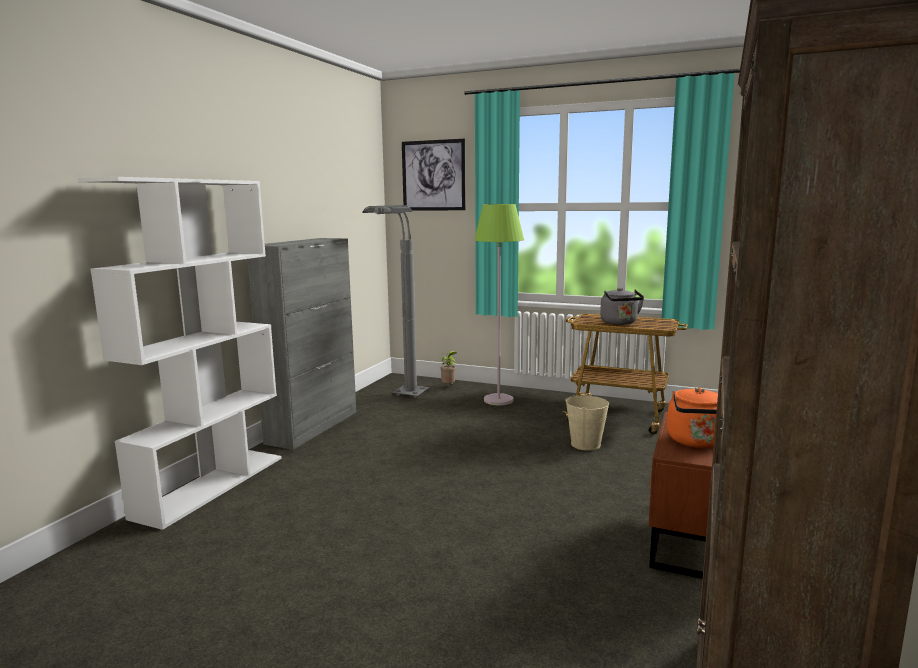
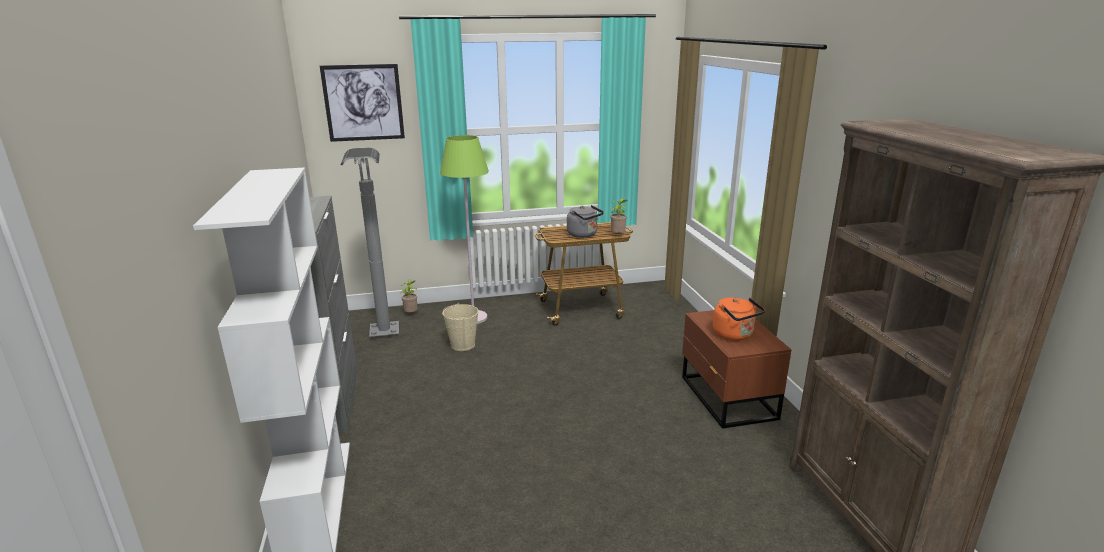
camera: 35 degrees left, 10 degrees up
beige bucket [565,394,609,451] -> beige bucket moved to [442,303,478,351]
none -> potted plant [610,198,628,233]

